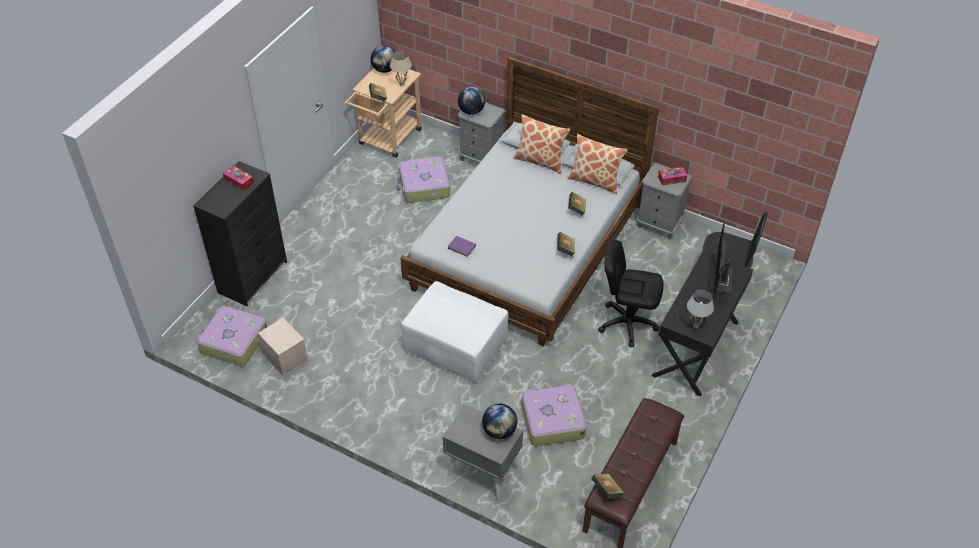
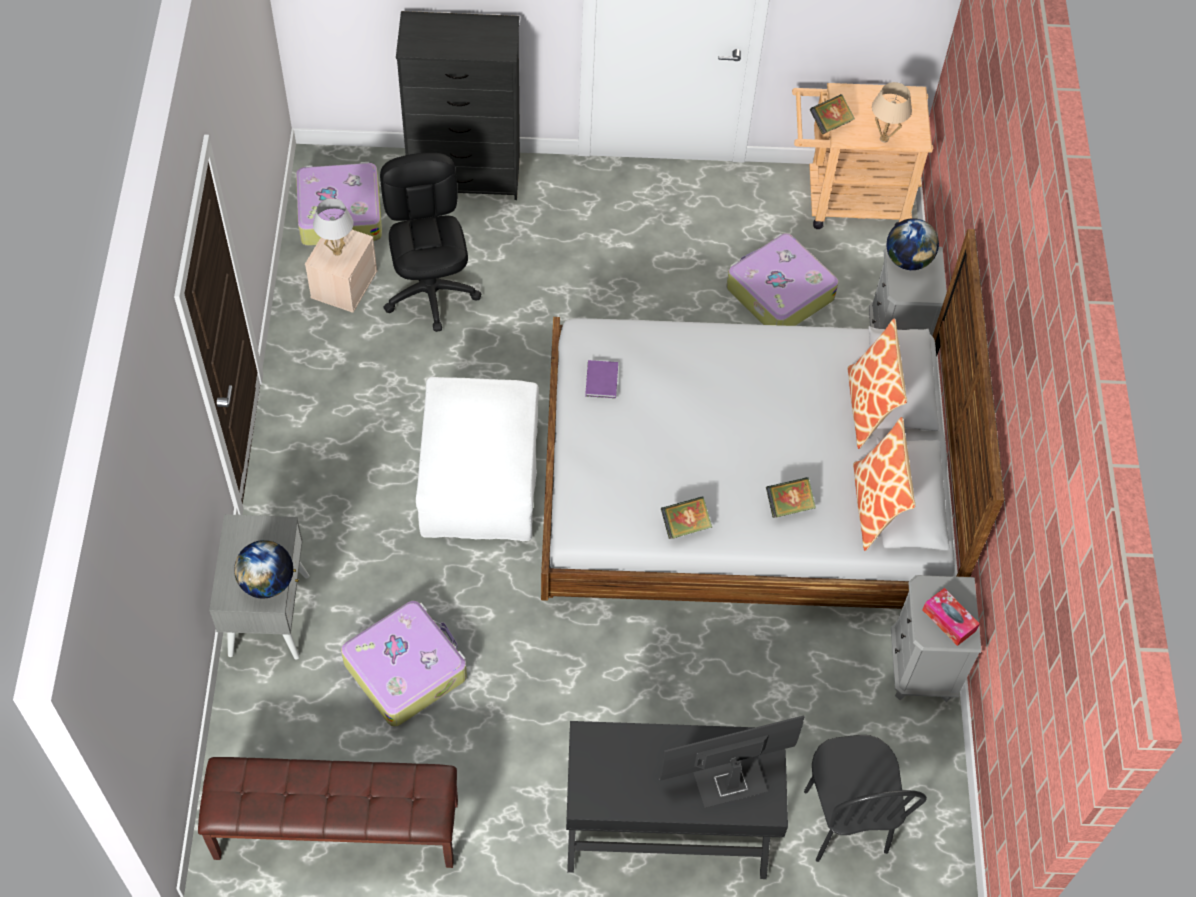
camera: 60 degrees right, 10 degrees up
tissue box [223,166,254,191] -> none
globe [370,45,395,73] -> none
book [591,474,624,499] -> none
black office chair [598,240,664,348] -> black office chair moved to [380,153,481,332]
white table lamp [687,290,714,328] -> white table lamp moved to [313,199,353,256]

